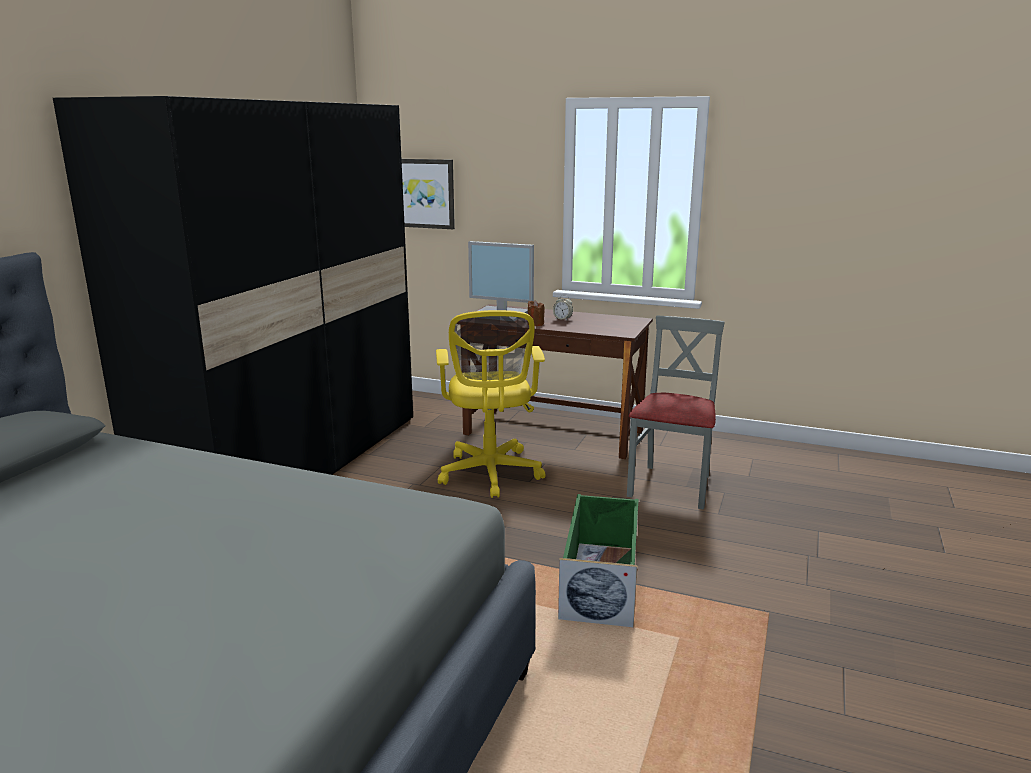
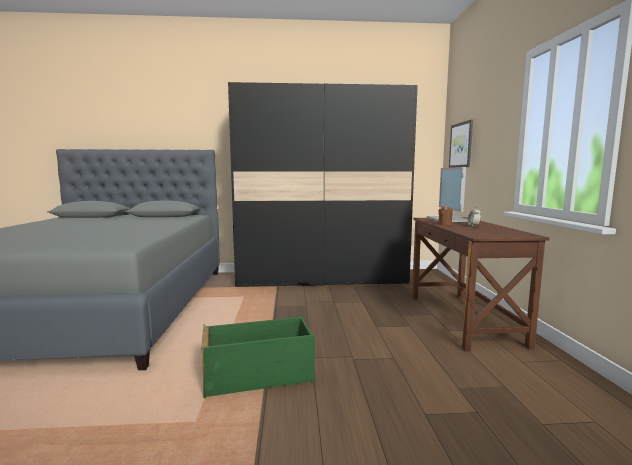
camera: 65 degrees right, 10 degrees down
yellow office chair [436,310,545,498] -> none
grey chair [627,315,725,510] -> none

